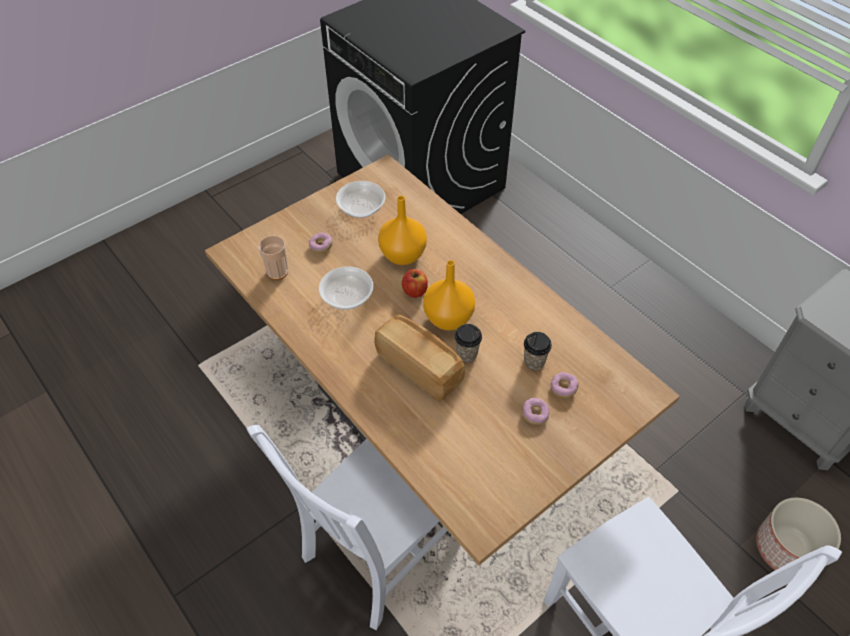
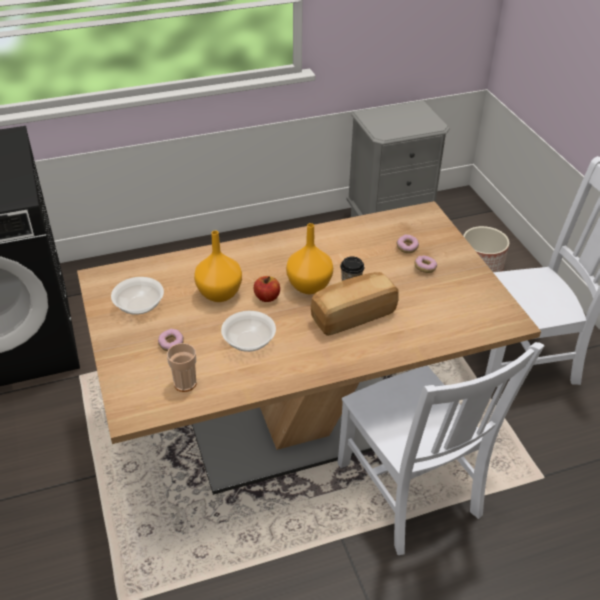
camera: 70 degrees left, 10 degrees down
cup [524,332,552,370] -> none

